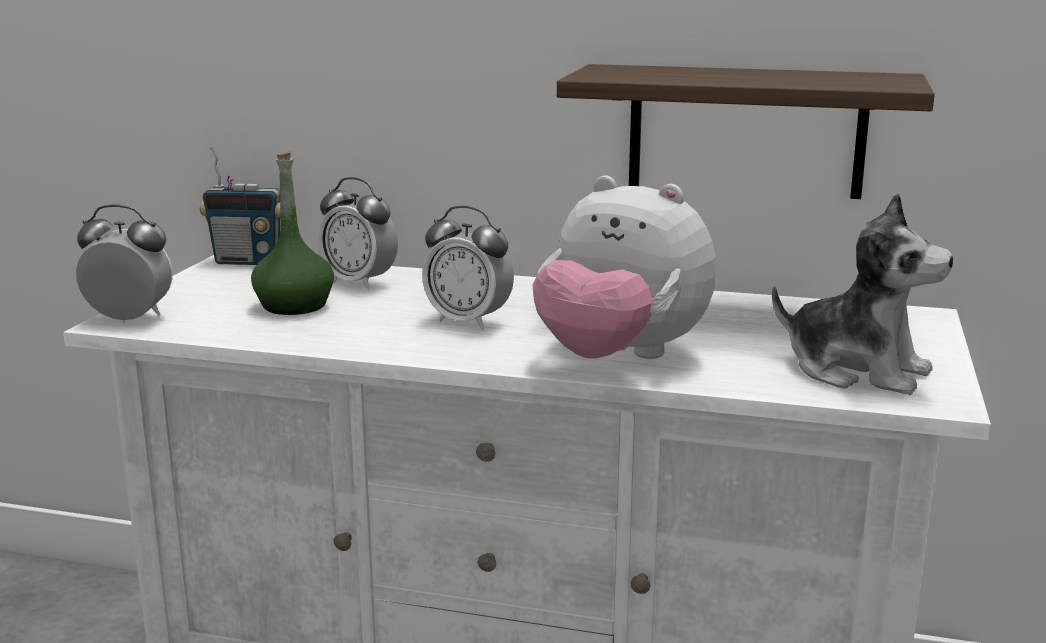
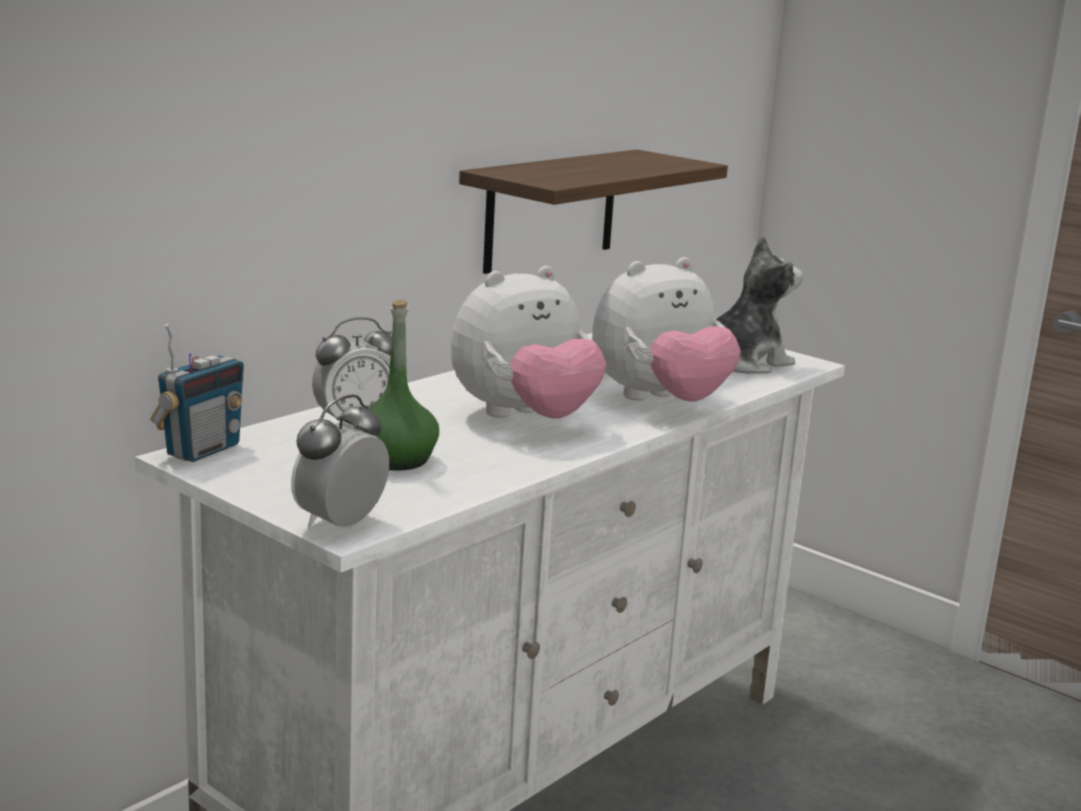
camera: 65 degrees left, 0 degrees up
alarm clock [422,206,514,330] -> plush toy [451,266,606,418]

